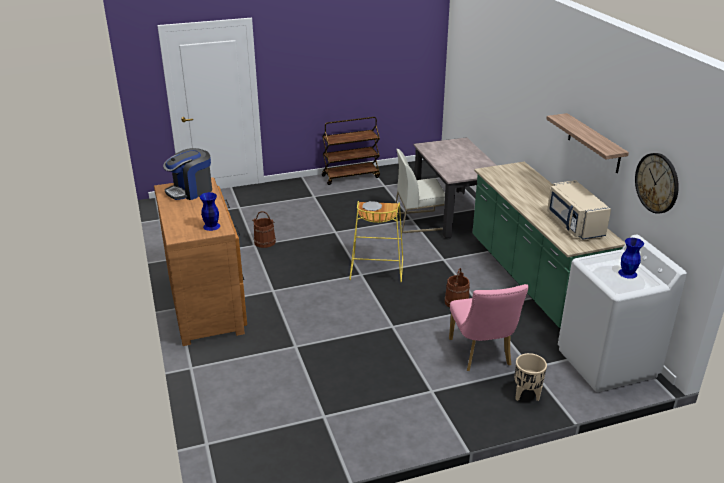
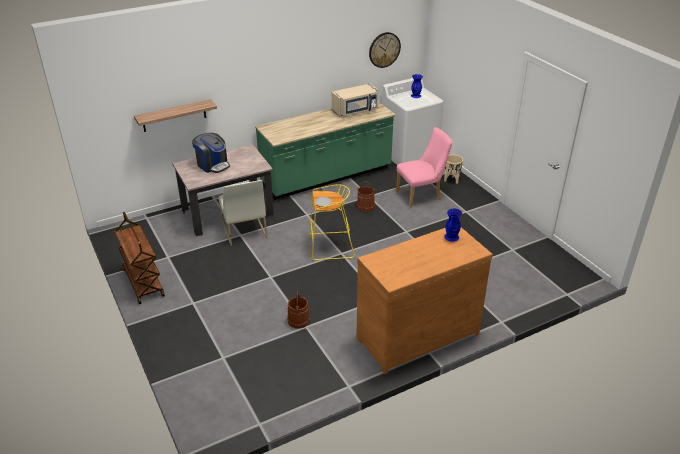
camera: 100 degrees left, 5 degrees up
coffee machine [163,148,212,200] -> coffee machine moved to [192,133,230,173]
shelf [546,113,629,173] -> shelf moved to [134,99,217,132]

